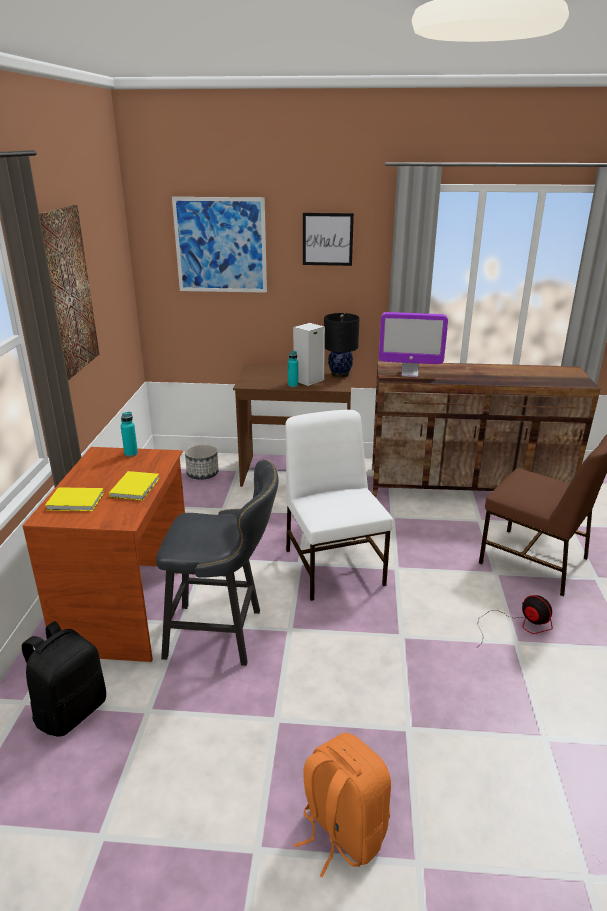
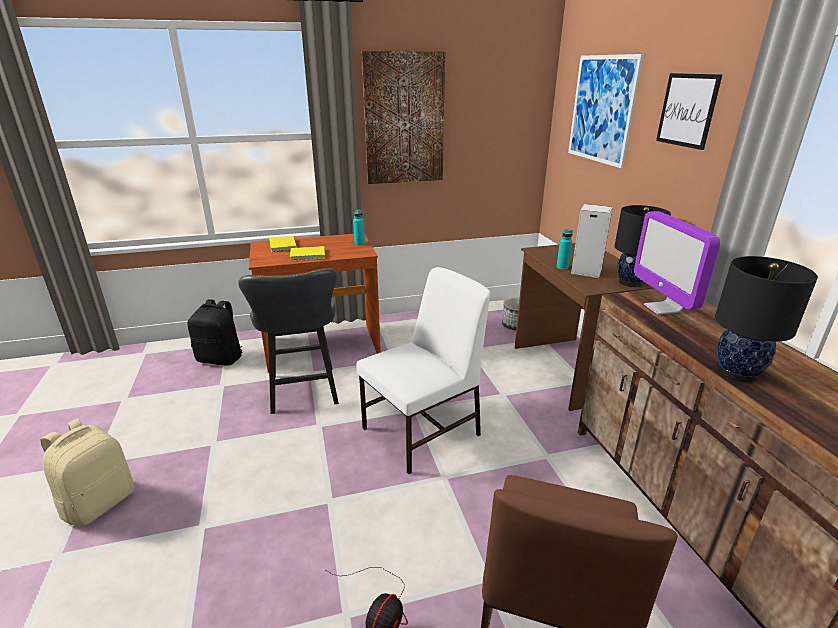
camera: 70 degrees right, 0 degrees up
orange backpack [294,733,391,878] -> beige backpack [40,418,134,526]
none -> black table lamp [715,256,818,382]

